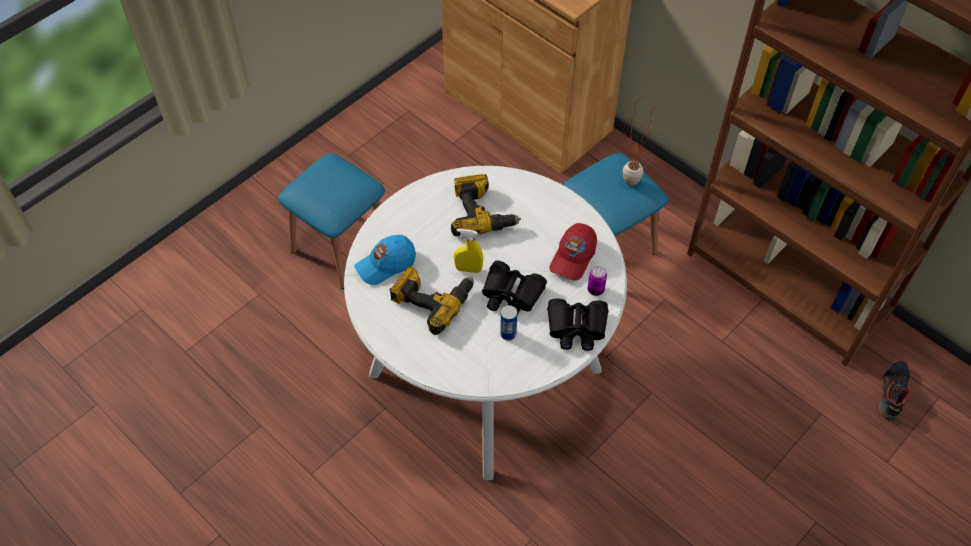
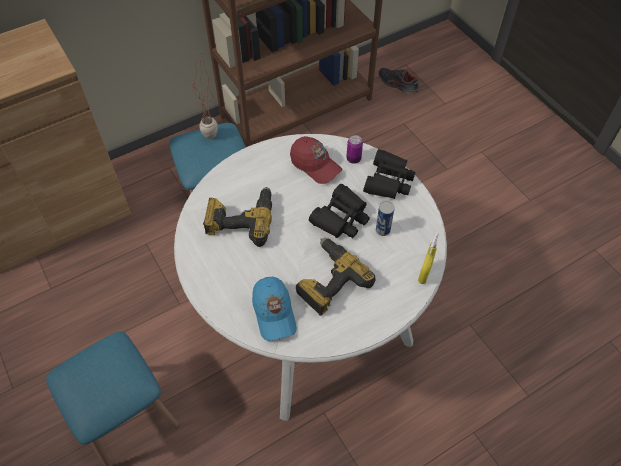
camera: 75 degrees left, 0 degrees up
yellow spray bottle [454,229,483,273] -> yellow spray bottle moved to [418,232,439,284]

